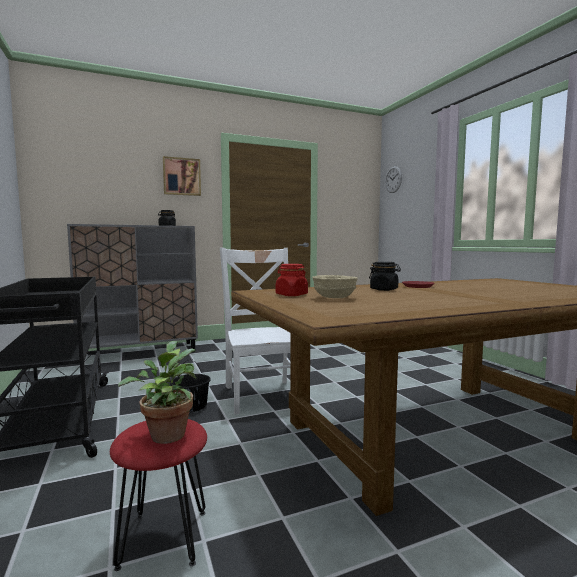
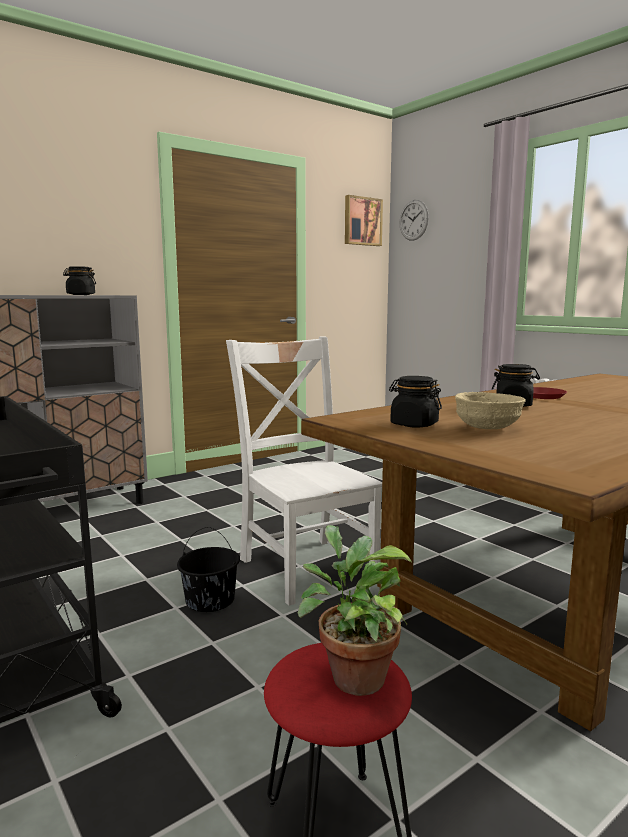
camera: 15 degrees left, 5 degrees up
picture [163,156,201,196] -> picture moved to [345,195,383,246]
red jar [276,264,308,296] -> black jar [389,376,442,428]

